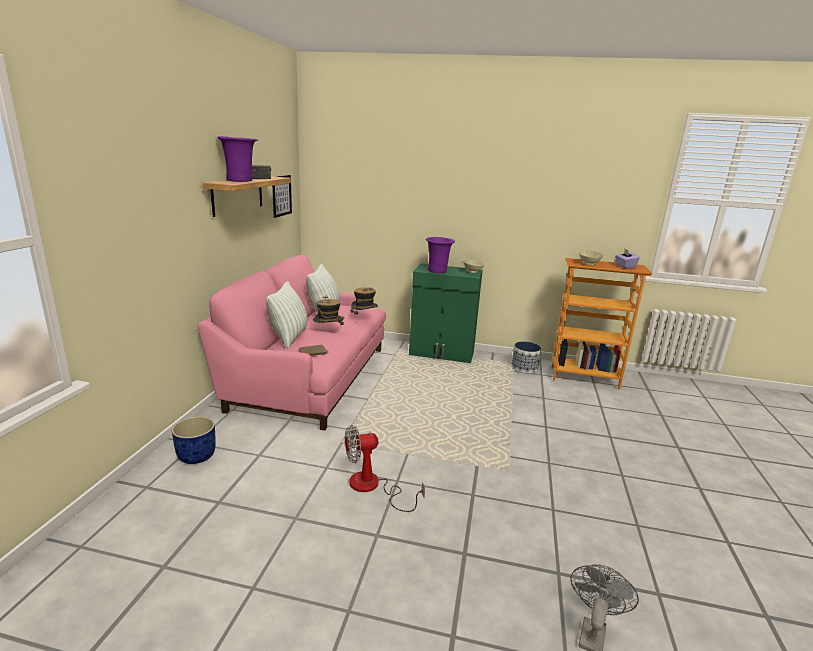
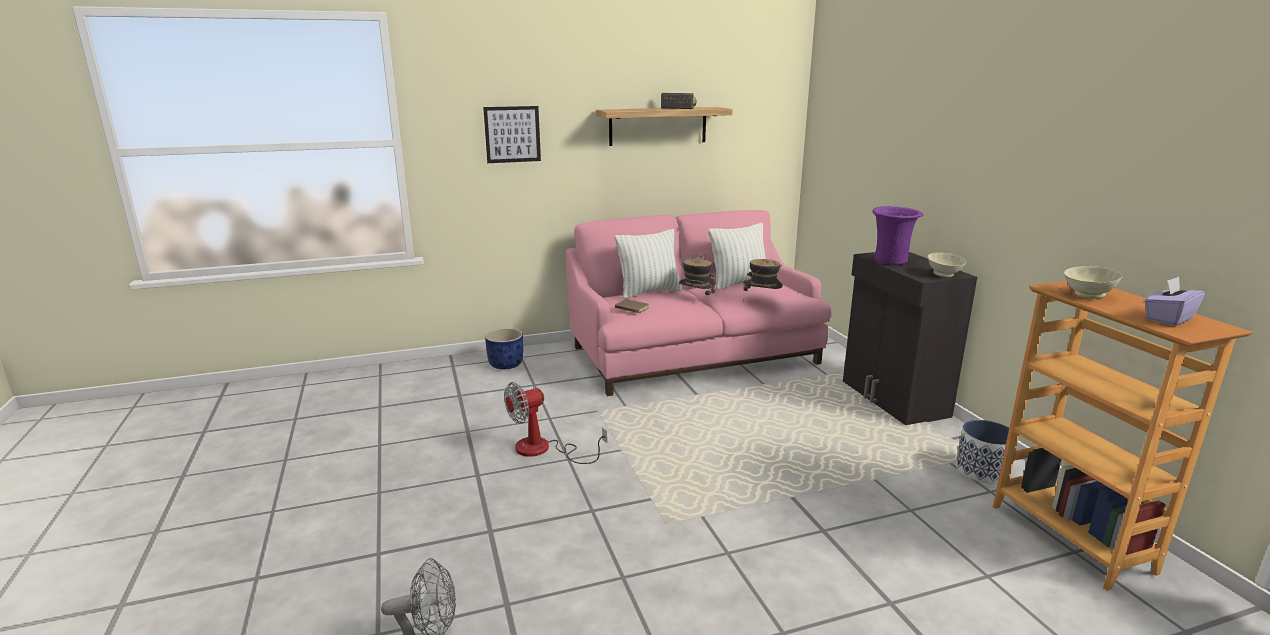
camera: 60 degrees right, 0 degrees up
purple vase [217,136,258,182] -> none
picture [272,175,292,218] -> picture moved to [483,106,541,163]
fan [345,425,425,512] -> fan turned 75 degrees counterclockwise [504,382,607,464]
green cabinet [409,263,483,363] -> black cabinet [843,252,977,425]

